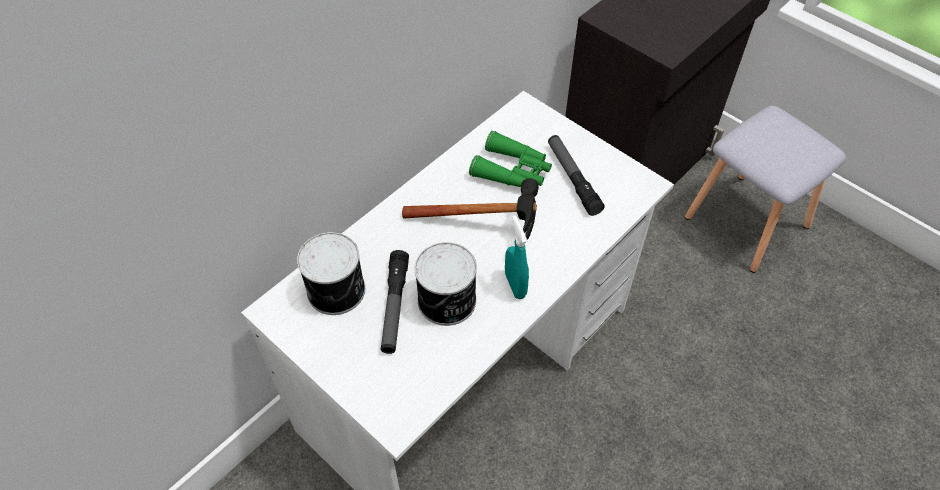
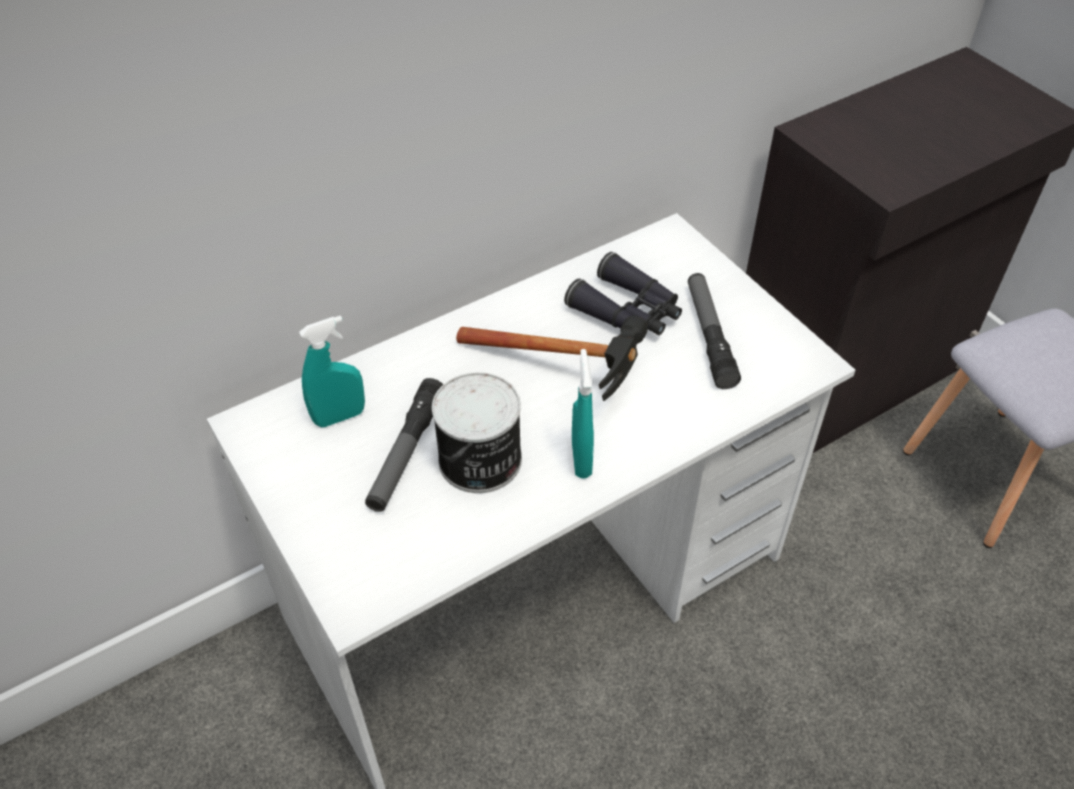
camera: 15 degrees right, 5 degrees down
can [297,232,365,315] -> turquoise spray bottle [299,316,365,427]
green binoculars [469,131,552,187] -> black binoculars [564,252,682,335]

